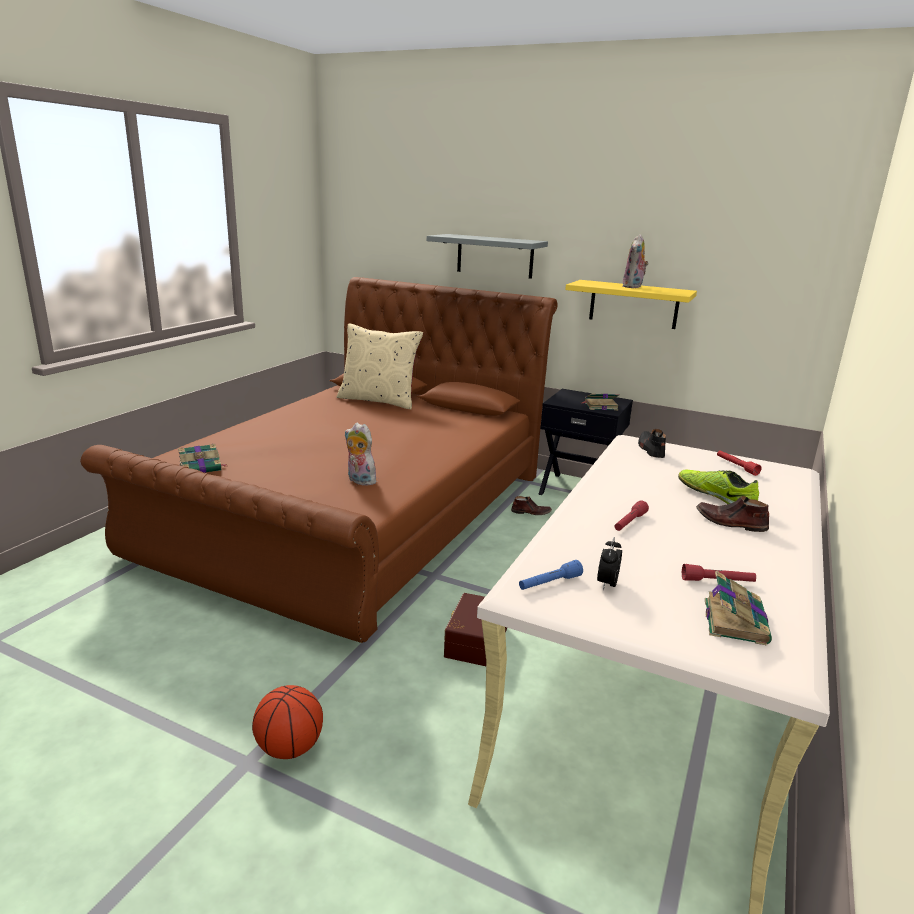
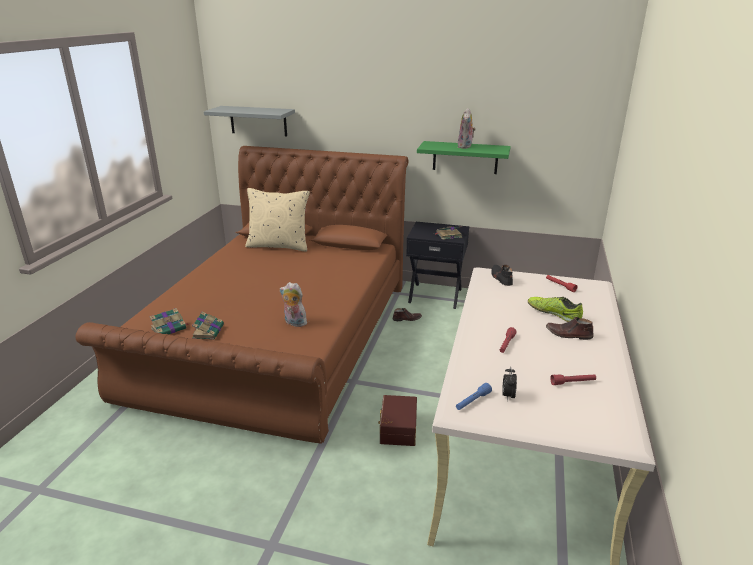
camera: 10 degrees left, 5 degrees up
basketball [252,685,323,759] -> none
grey shelf [427,234,548,279] -> grey shelf moved to [204,106,295,136]
yellow shelf [565,280,697,329] -> green shelf [417,141,511,174]
book [705,571,772,645] -> book moved to [192,312,224,340]

